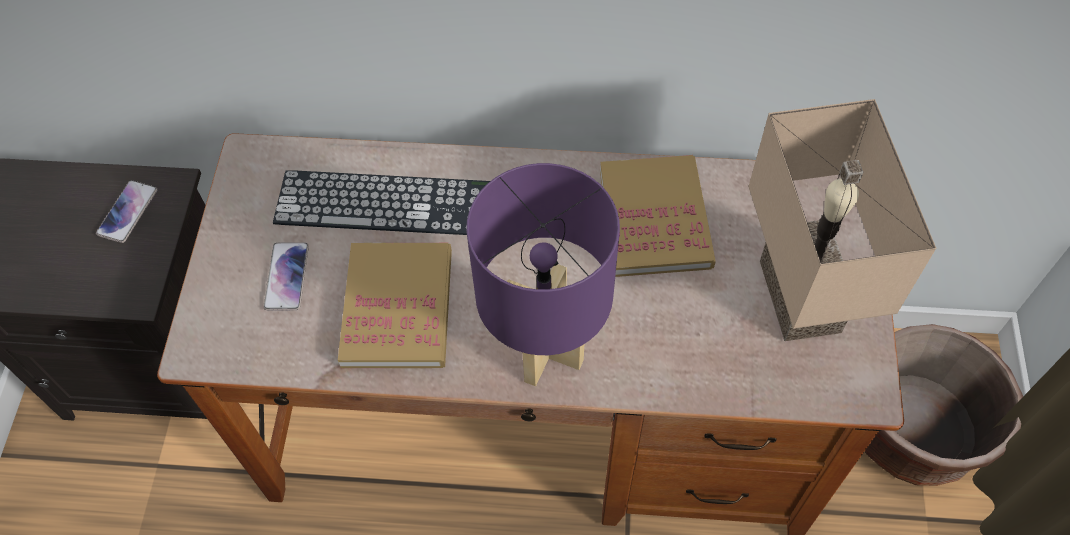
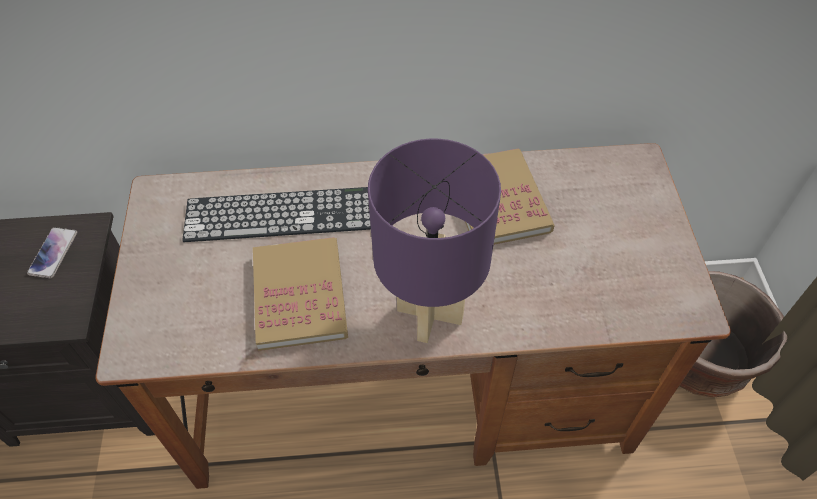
camera: 10 degrees left, 5 degrees down
phone [263,242,309,310] -> none
beige table lamp [748,99,936,341] -> none

